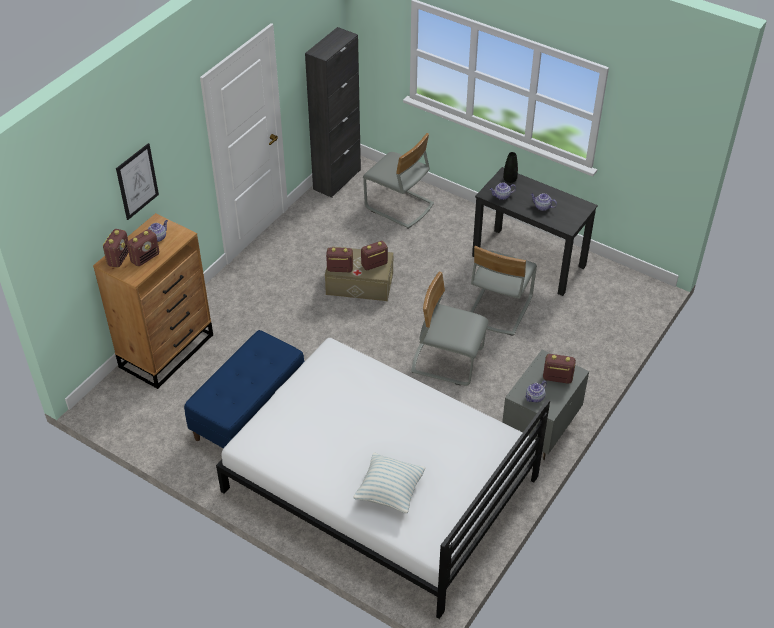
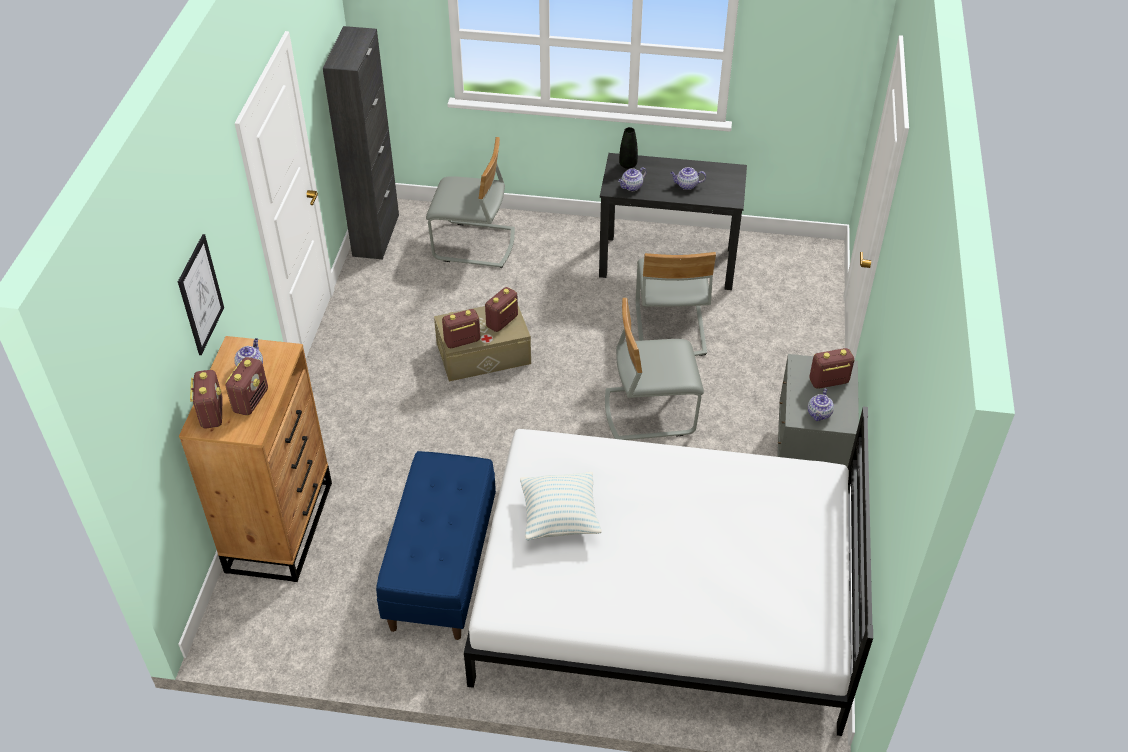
camera: 25 degrees left, 0 degrees up
pillow [353,453,426,513] -> pillow moved to [520,472,602,541]

